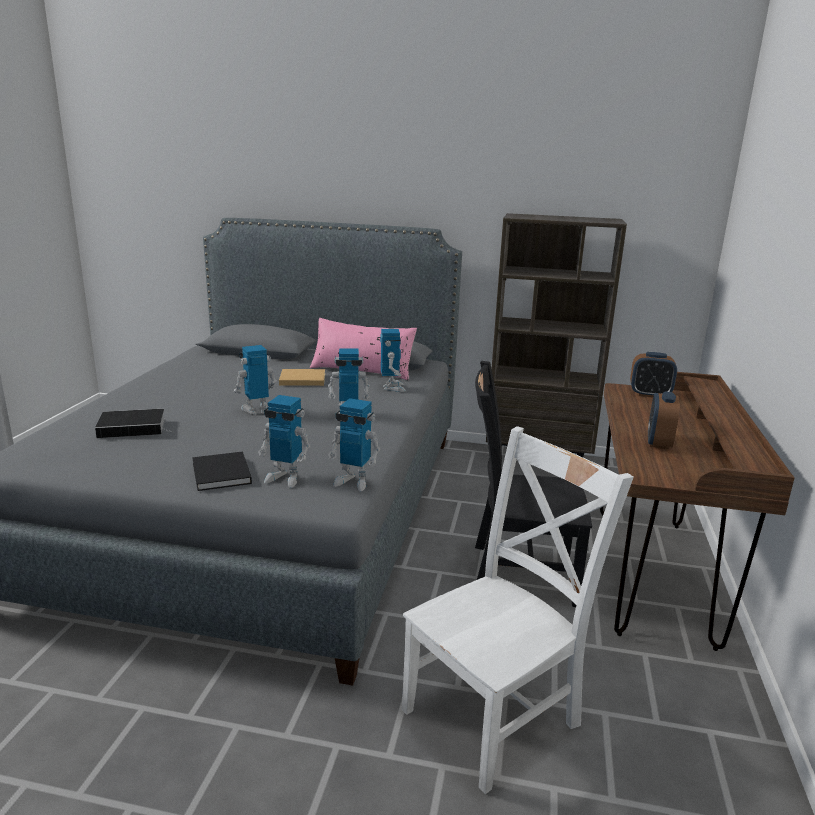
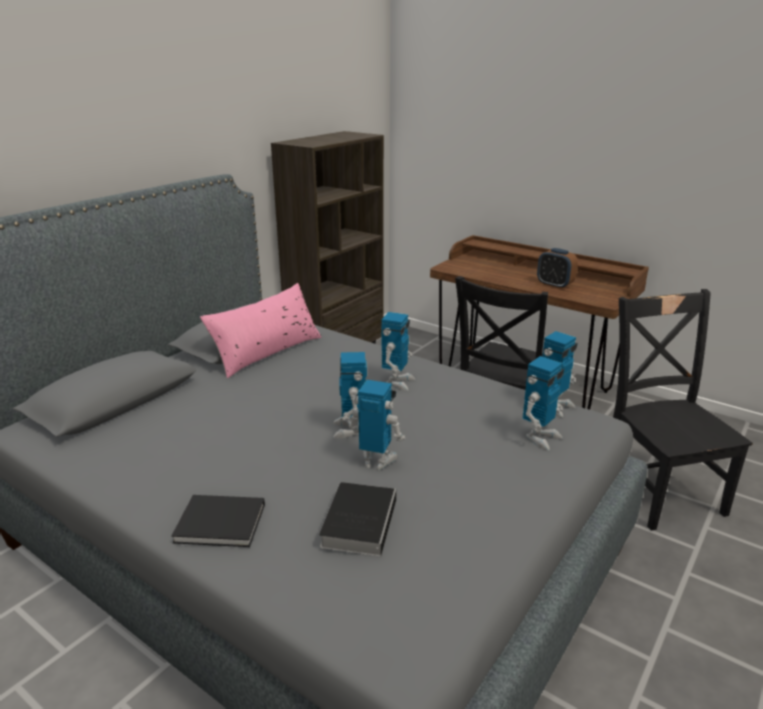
camera: 65 degrees left, 5 degrees up
black book [192,452,252,491] -> black book moved to [171,495,265,547]
beige book [279,369,325,386] -> none
toy robot [380,329,406,392] -> toy robot moved to [349,380,405,470]
white chair [402,426,634,794] -> black chair [613,289,753,531]
alarm clock [630,352,677,397] -> none

